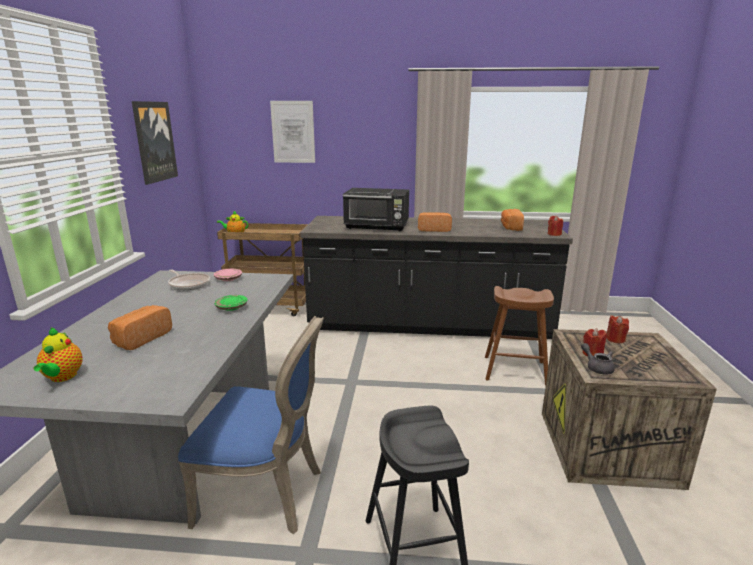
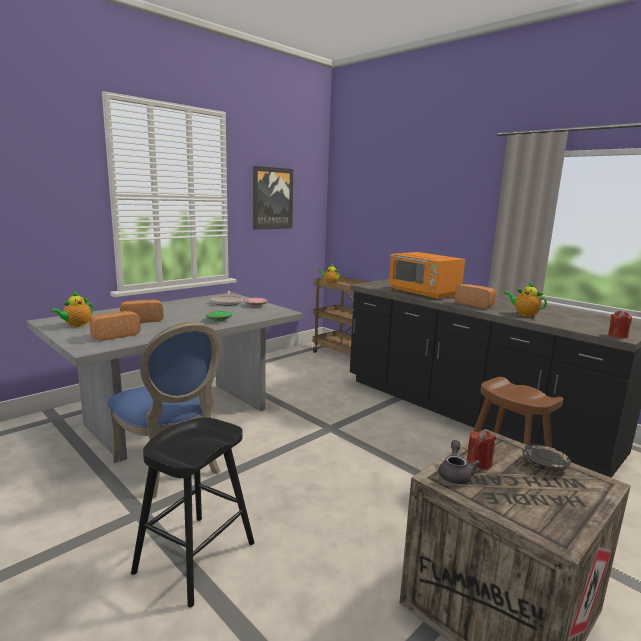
camera: 40 degrees right, 5 degrees down
picture [270,101,315,163] -> none
black microwave [343,188,409,231] -> orange microwave [389,252,465,300]
bread [501,209,524,231] -> bread moved to [89,311,141,341]
red candle [606,315,629,343] -> black plate [523,445,571,471]
none -> teapot [504,282,547,317]

